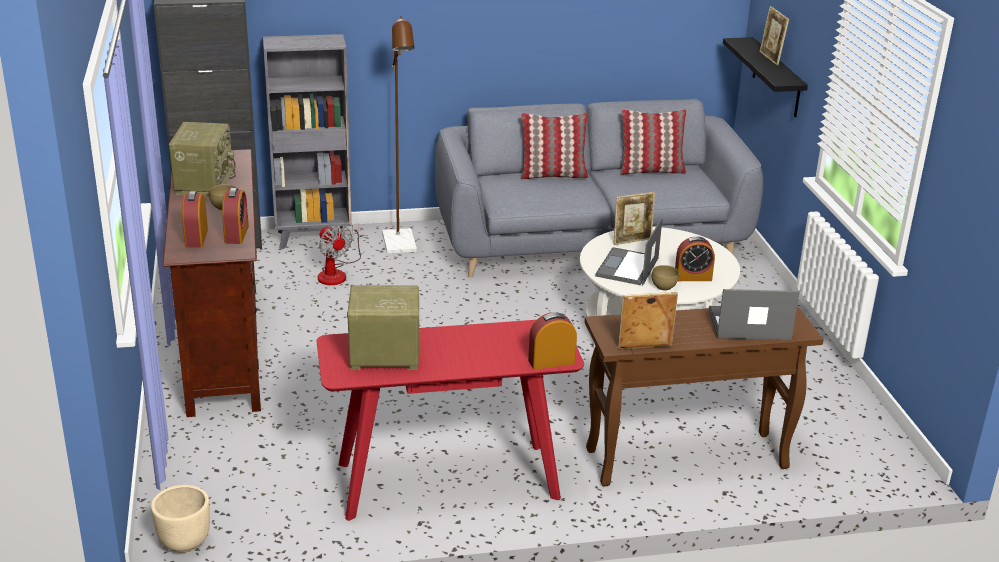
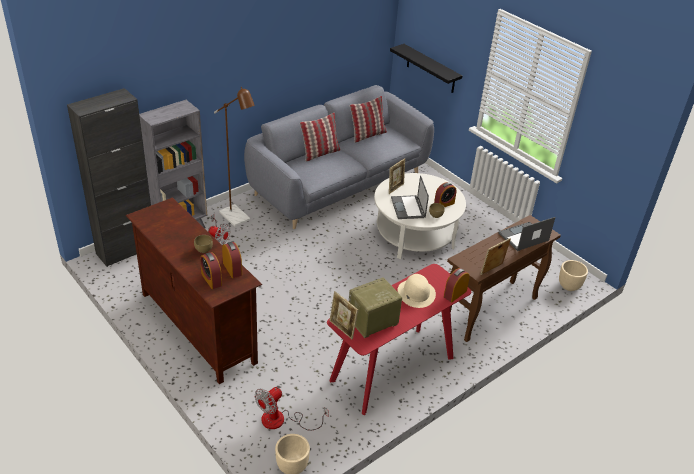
camera: 30 degrees left, 10 degrees up
radio [169,122,236,196] -> none
picture frame [760,6,789,65] -> picture frame moved to [329,291,358,339]
none -> fan [255,387,329,431]
none -> beige hat [397,274,436,308]
none -> beige planter [559,260,588,291]

